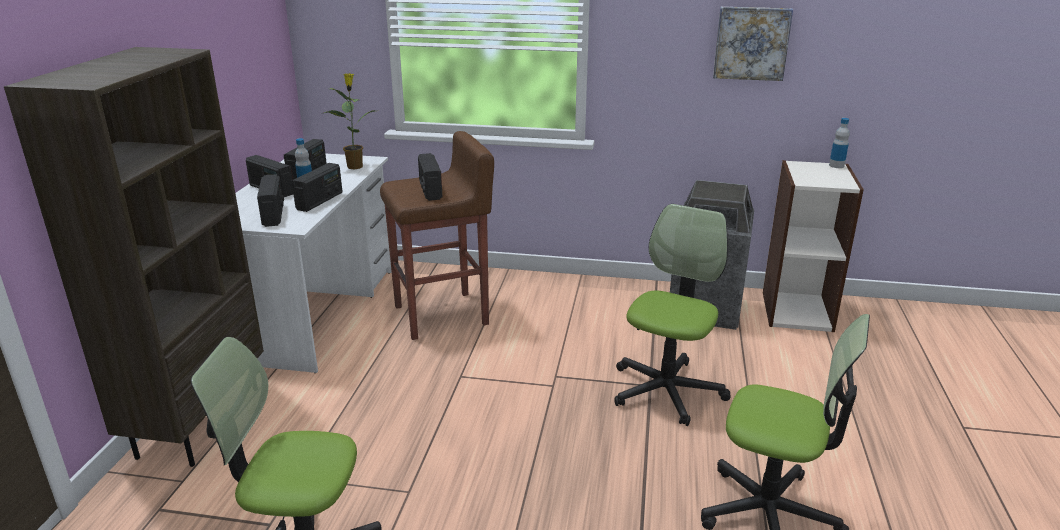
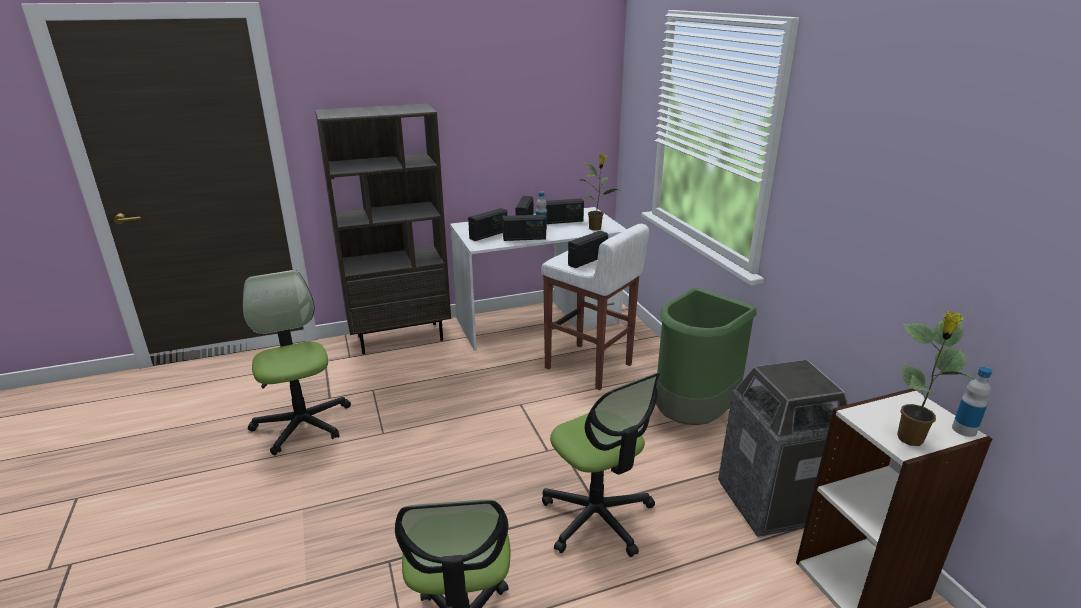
camera: 60 degrees right, 0 degrees up
brown stool [380,131,494,340] -> white stool [541,224,649,390]
office chair [614,204,731,426] -> office chair turned 60 degrees clockwise [542,373,660,557]
picture [713,7,793,81] -> none
none -> green trash can [656,288,757,425]
none -> potted plant [897,311,975,446]

